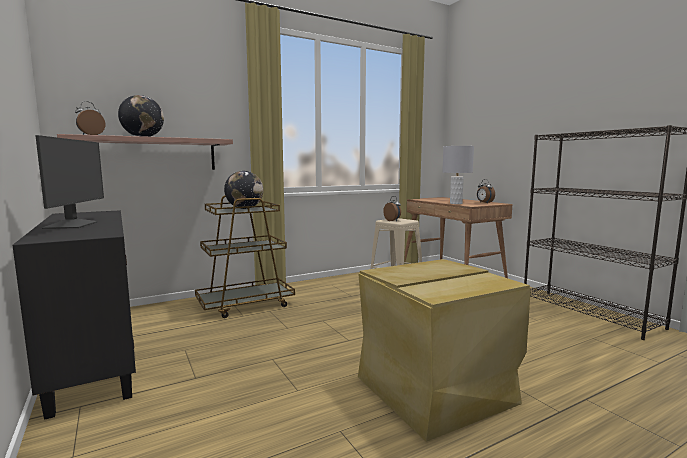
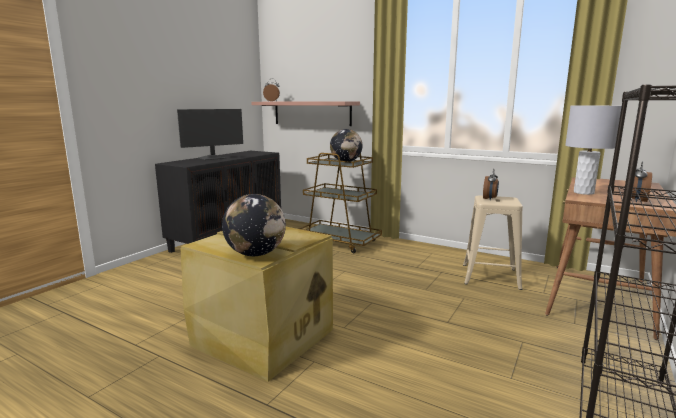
camera: 60 degrees right, 5 degrees up
globe [118,95,164,137] -> globe moved to [222,194,286,256]

